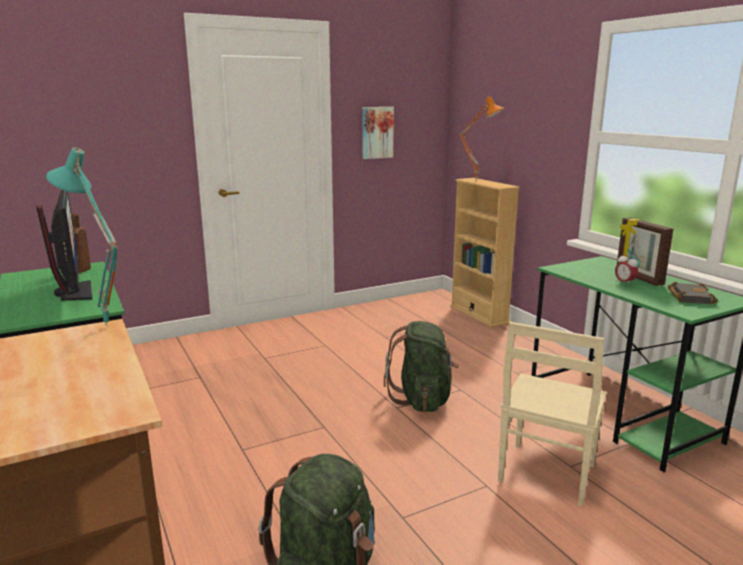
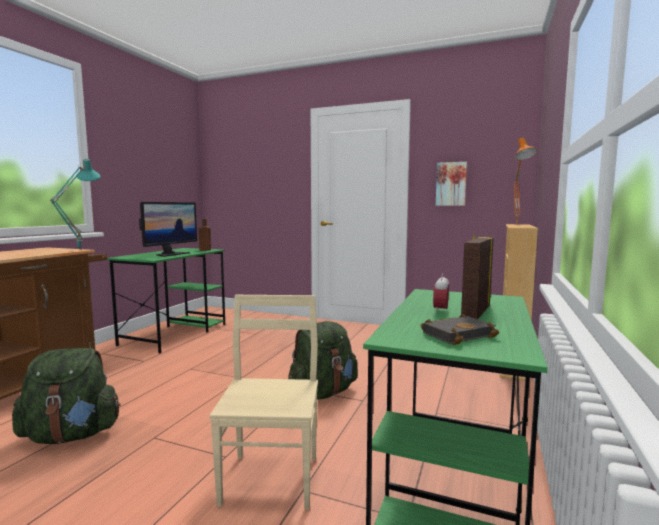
camera: 50 degrees right, 10 degrees down
beige chair [498,322,607,507] -> beige chair turned 105 degrees clockwise [209,295,318,510]

